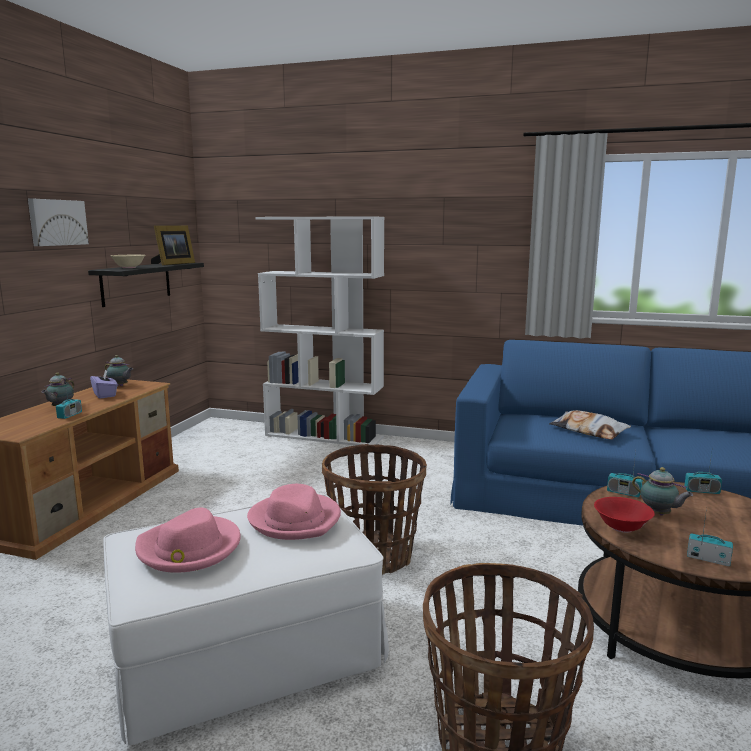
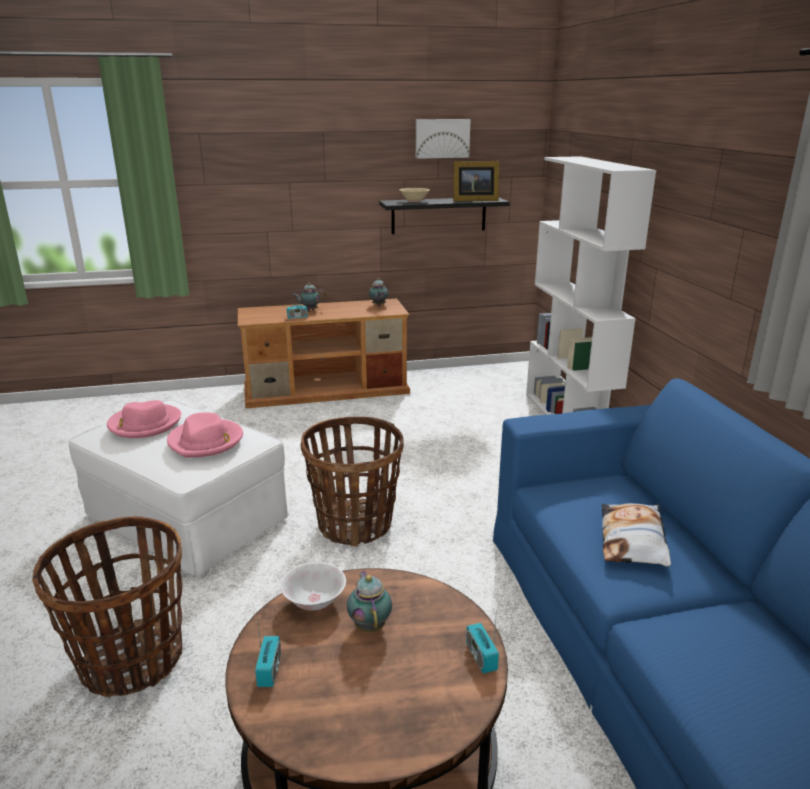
camera: 60 degrees right, 10 degrees up
picture [28,198,89,246] -> picture moved to [416,119,471,159]
purple tissue box [90,369,118,399] -> none
red bowl [594,497,655,533] -> white bowl [280,562,346,610]
radio [607,451,643,497] -> none
teapot [632,467,693,516] -> teapot turned 150 degrees clockwise [347,571,392,632]

